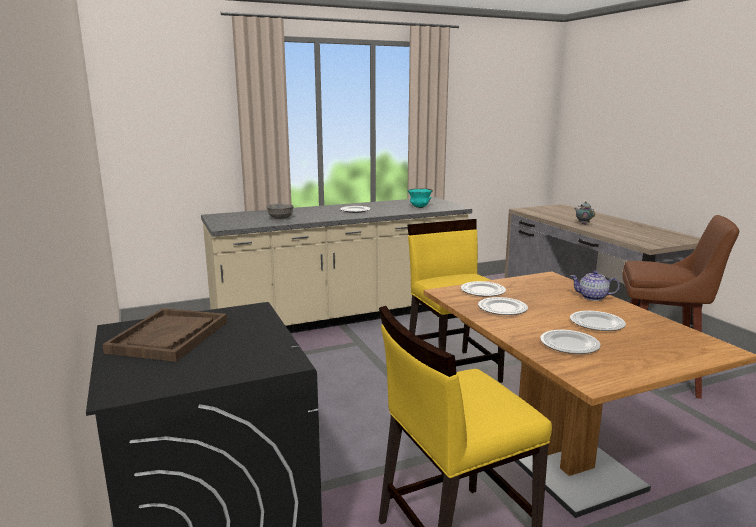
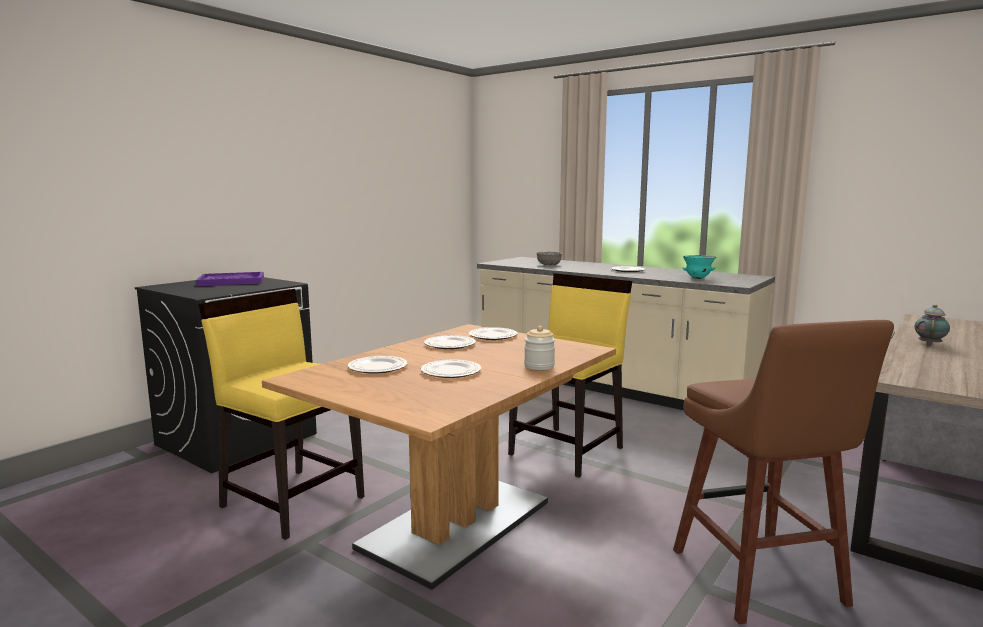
camera: 60 degrees right, 5 degrees down
brown tray [102,308,227,362] -> purple tray [196,272,264,286]
teapot [570,271,620,301] -> jar [524,326,555,370]

